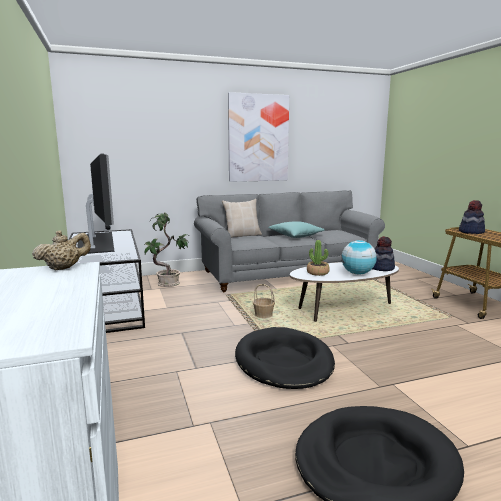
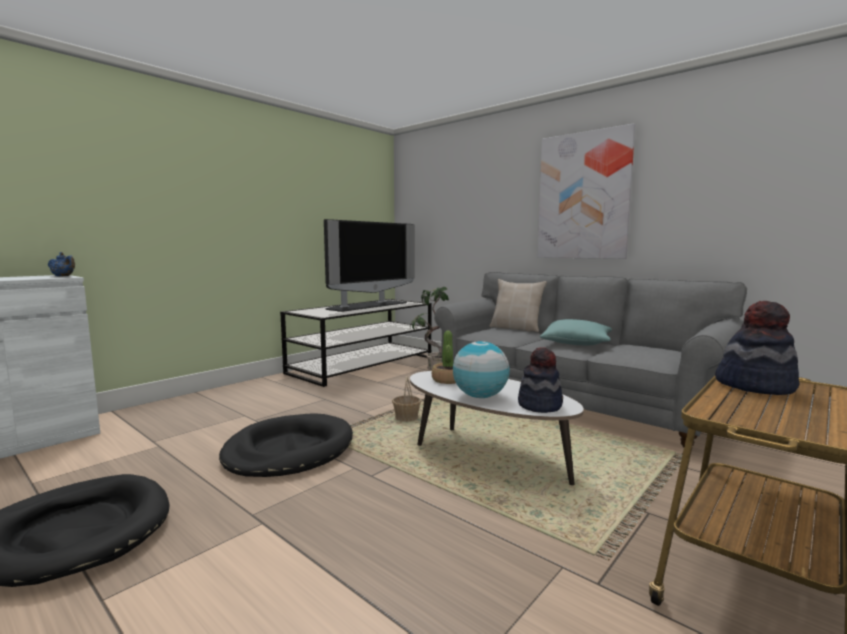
camera: 60 degrees right, 5 degrees down
beige teapot [32,230,91,270] -> blue teapot [48,252,75,277]

